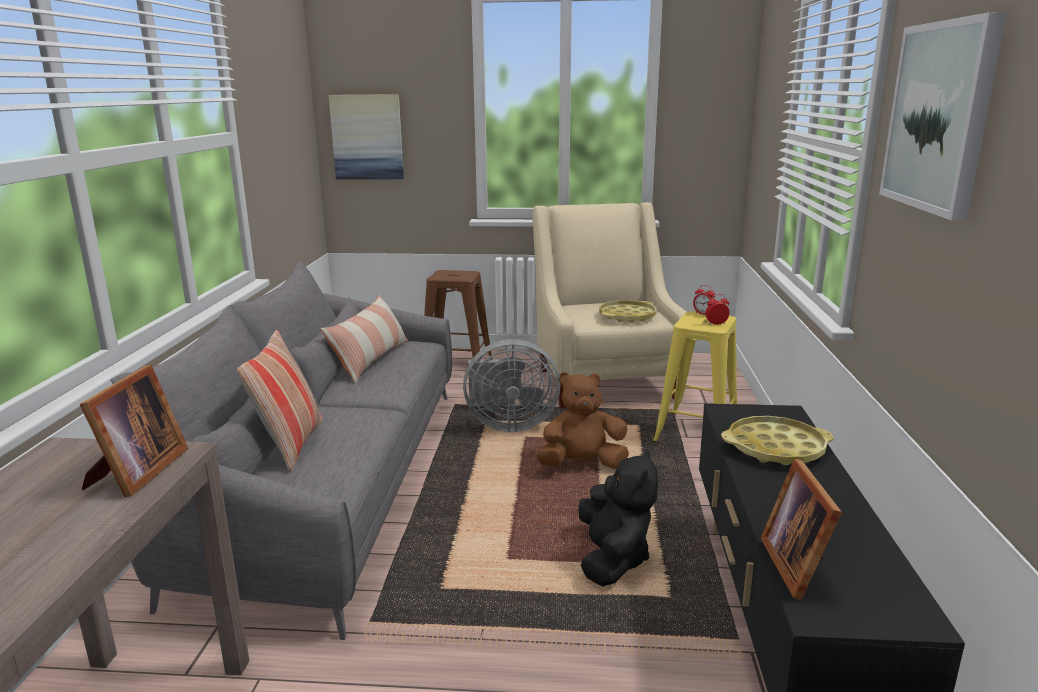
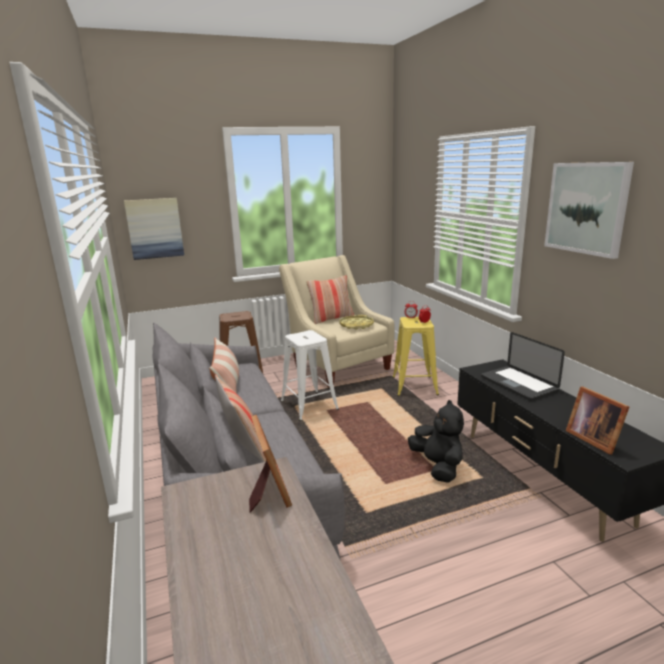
camera: 25 degrees left, 0 degrees up
grey fan [463,339,560,432] -> white stool [281,330,339,421]
brown plush toy [536,372,629,469] -> none
yellow tray [721,416,834,465] -> laptop [481,332,565,401]
none -> pillow [307,275,354,324]

